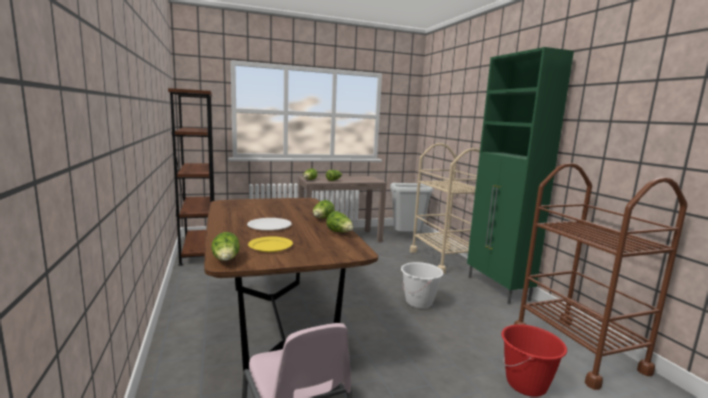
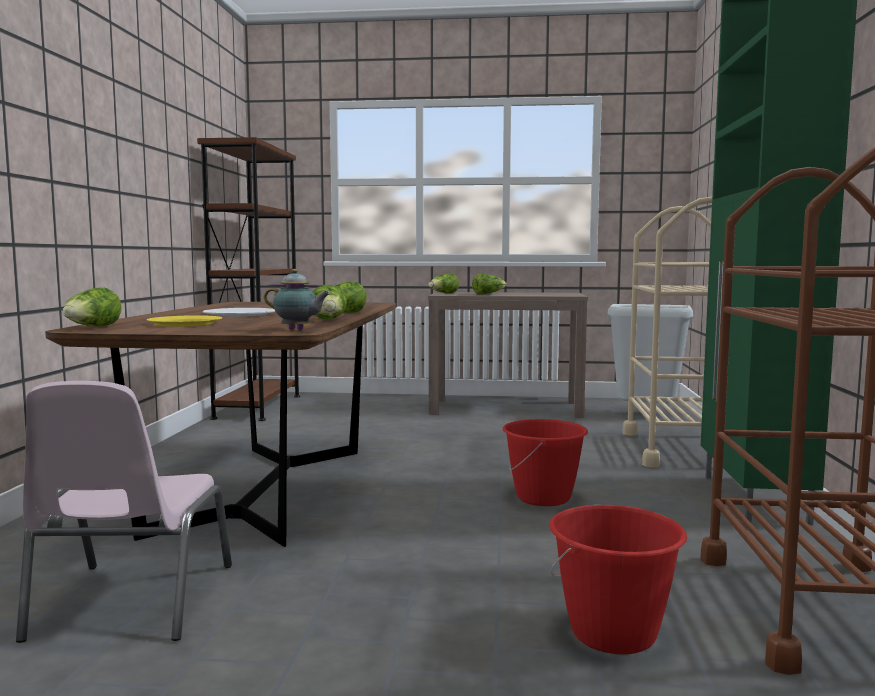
camera: 25 degrees right, 5 degrees down
white bucket [401,262,444,309] -> red bucket [502,419,588,506]
none -> teapot [264,269,330,330]

